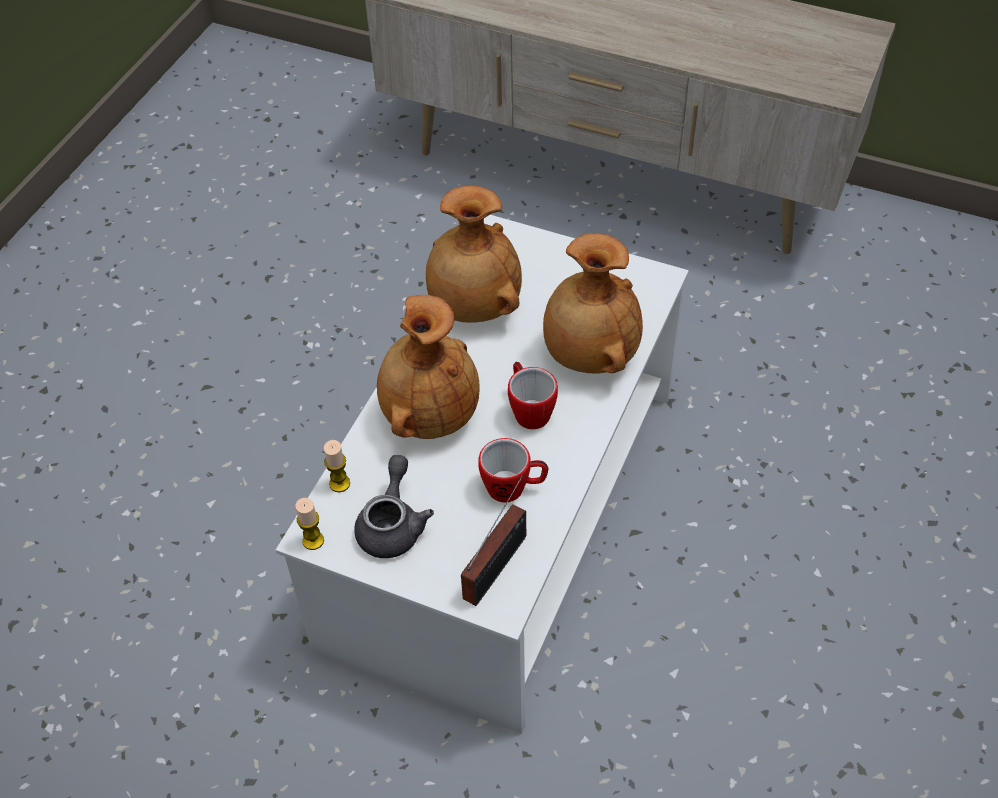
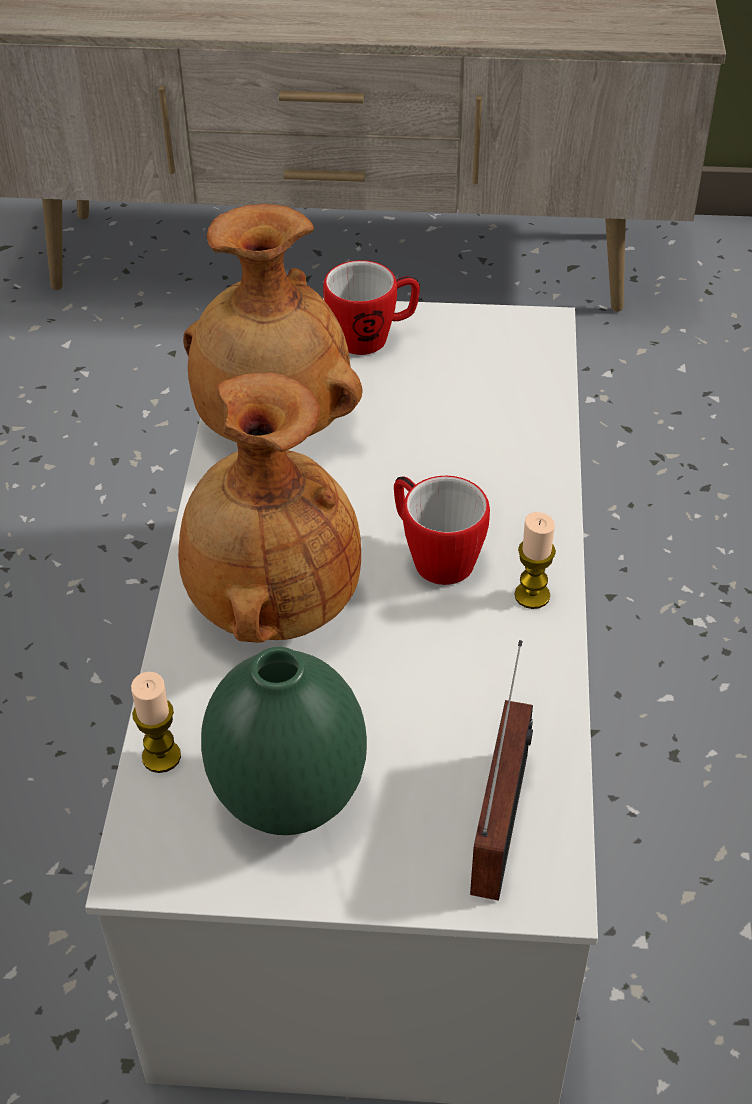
camera: 20 degrees left, 5 degrees down
candle [295,498,324,550] -> candle moved to [515,512,556,609]
grey teapot [354,455,434,558] -> green vase [201,647,367,835]
mug [478,438,548,502] -> mug moved to [323,260,420,355]
brown vase [543,233,643,374] -> none

